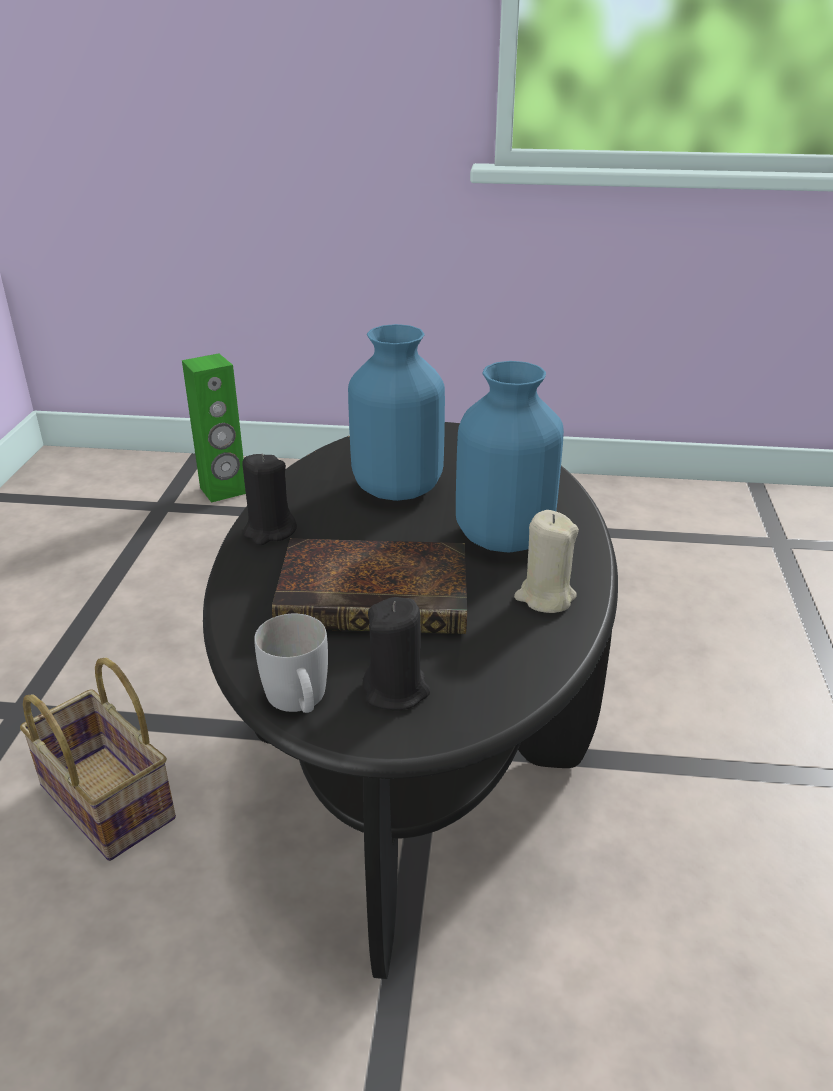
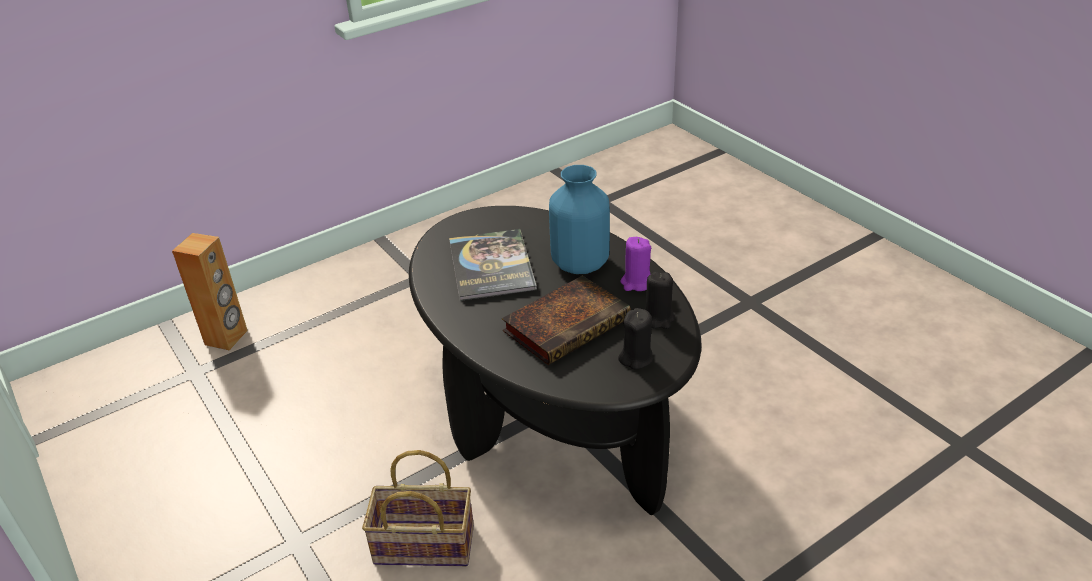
camera: 40 degrees left, 5 degrees up
green speaker [182,353,246,503] -> brown speaker [172,233,248,351]
black candle [242,454,297,545] -> black candle moved to [646,272,675,329]
white mug [254,614,328,713] -> none
blue vase [348,324,445,501] -> book [449,229,537,301]
beige candle [514,510,579,613] -> purple candle [621,237,651,291]

